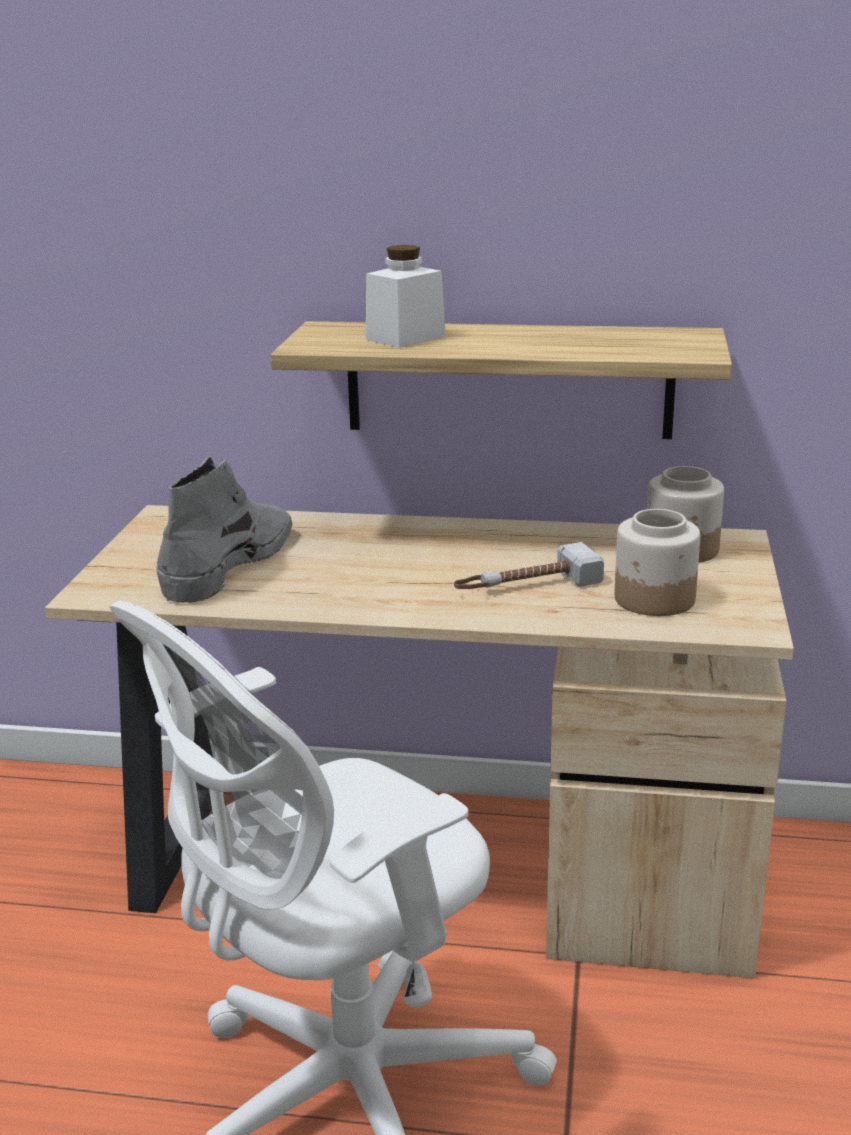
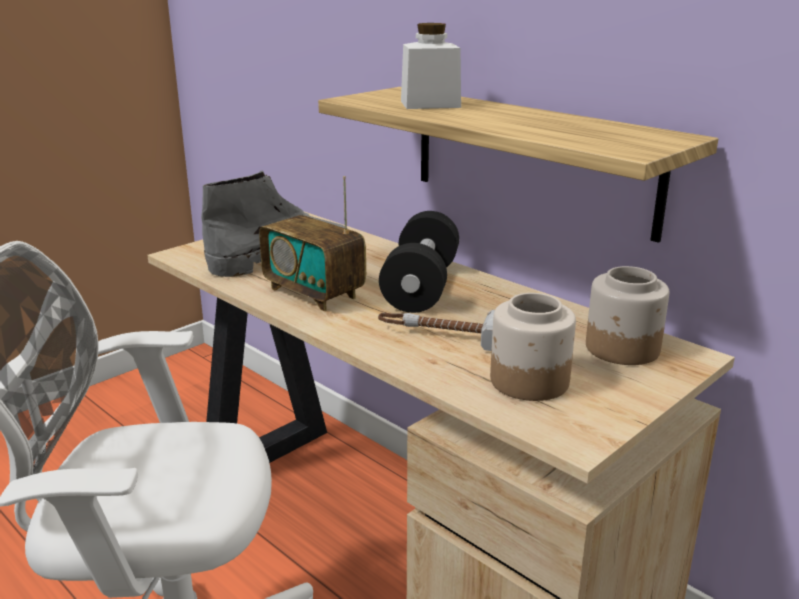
camera: 35 degrees right, 0 degrees up
none -> radio [259,176,366,311]
none -> black dumbbell [379,211,459,313]

